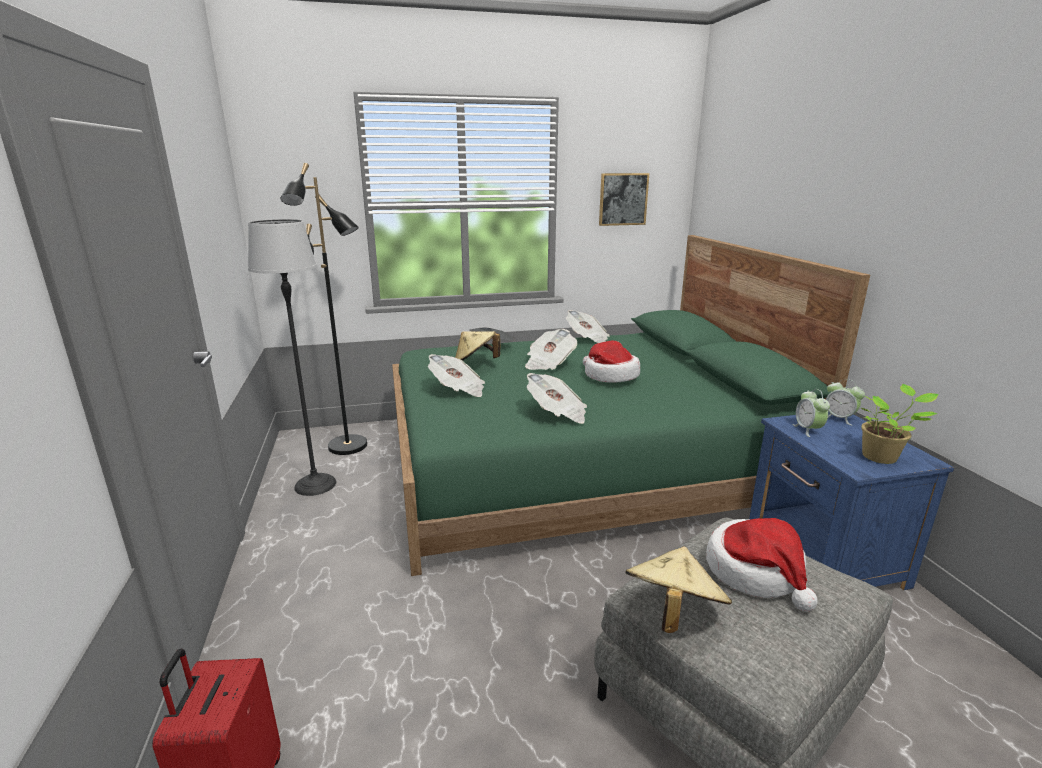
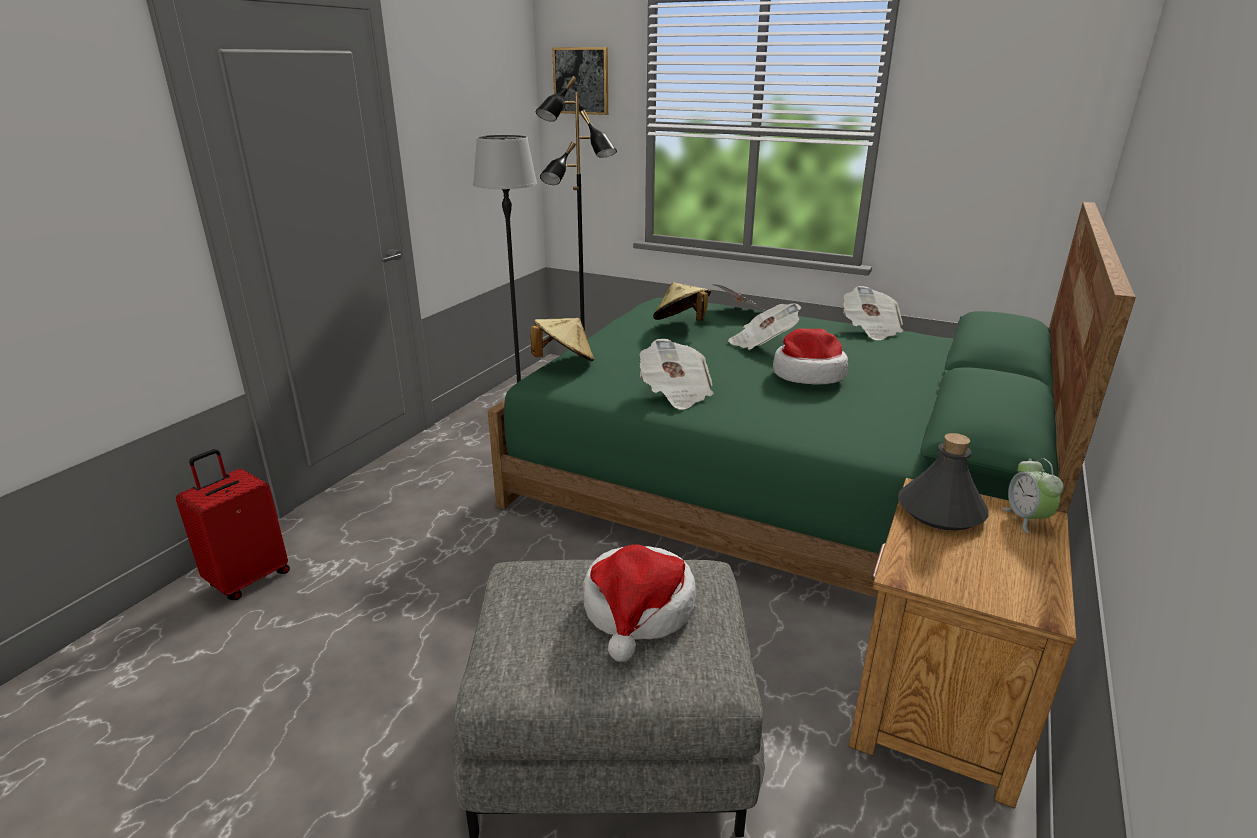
camera: 40 degrees right, 5 degrees up
newspaper [428,354,485,397] -> none
picture [599,173,649,226] -> picture moved to [552,47,608,115]
beige hat [625,546,732,633] -> beige hat moved to [531,318,594,361]
blue nightstand [749,411,954,590] -> brown nightstand [848,478,1077,809]
alarm clock [792,389,830,437] -> grey bottle [898,433,989,531]
potted plant [860,384,939,464] -> none

